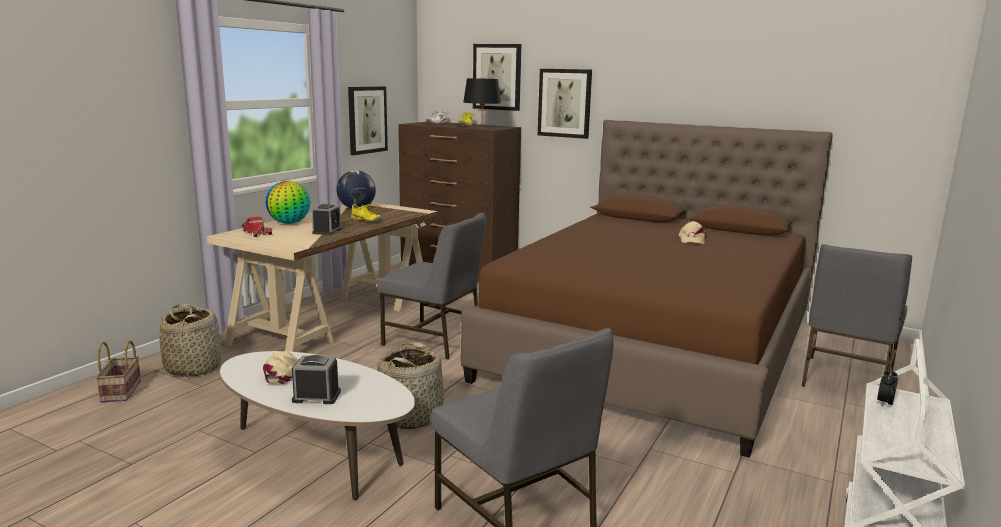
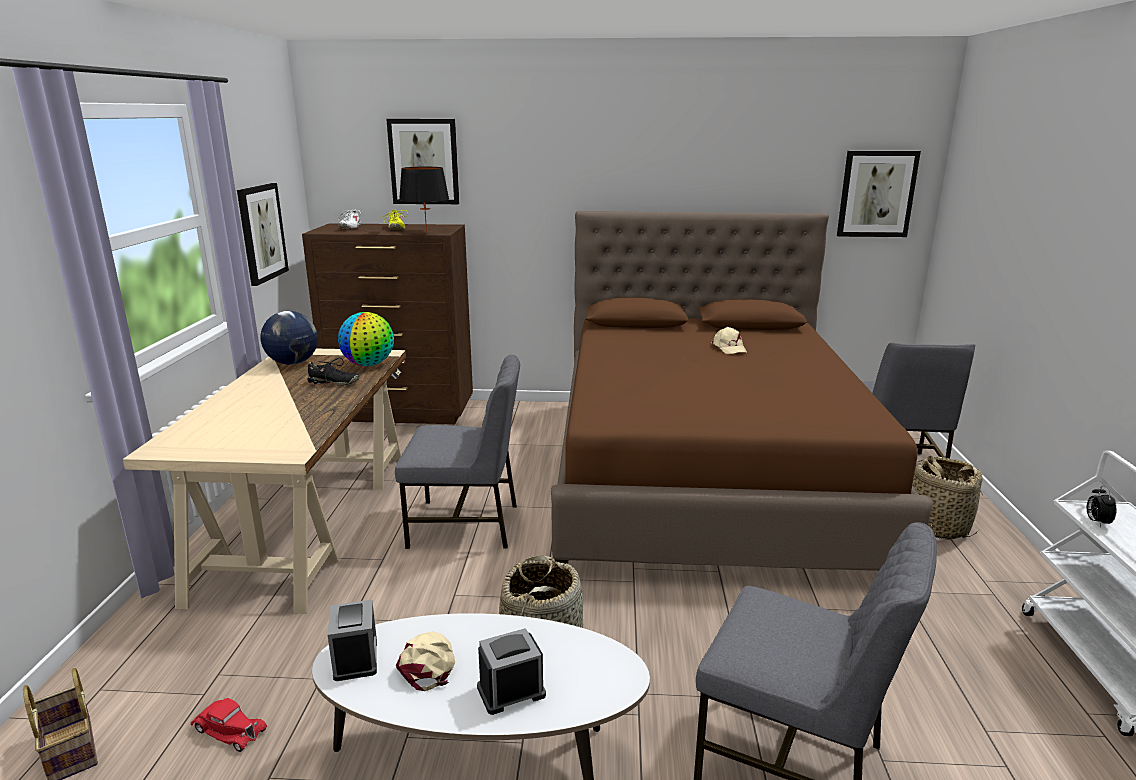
camera: 25 degrees left, 5 degrees up
basket [159,303,221,377] -> basket moved to [912,455,983,540]
red toy car [242,217,272,237] -> red toy car moved to [190,698,268,752]
globe [265,181,310,224] -> globe moved to [338,312,394,366]
alarm clock [312,204,342,235] -> alarm clock moved to [328,600,377,681]
yellow shoe [351,203,382,222] -> black shoe [307,358,359,386]
picture [538,69,592,139] -> picture moved to [837,151,921,237]

